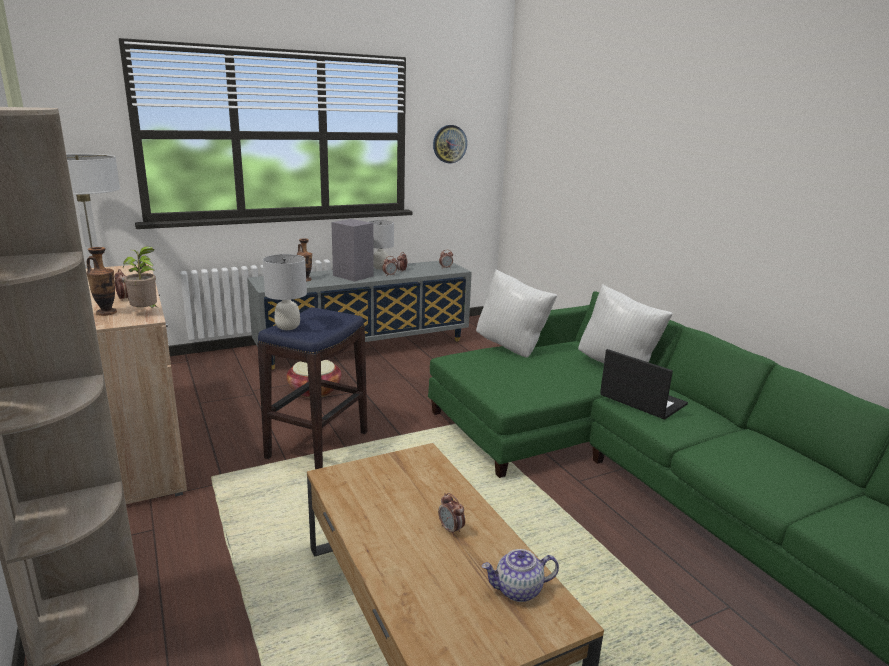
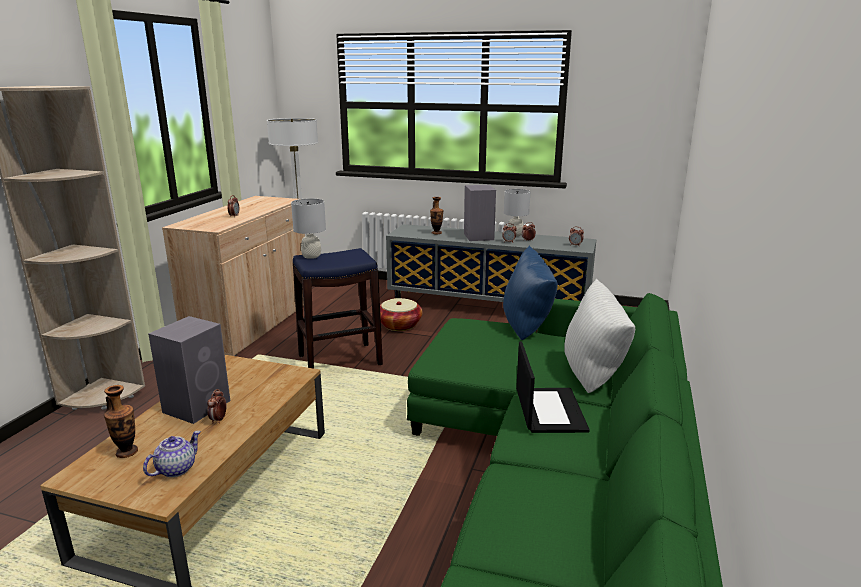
camera: 45 degrees right, 0 degrees up
vase [86,247,117,316] -> vase moved to [104,385,138,458]
potted plant [123,246,157,307] -> none
wall clock [433,125,467,163] -> none
white pillow [476,269,557,358] -> blue pillow [503,245,558,340]
teapot [482,549,559,602] -> teapot turned 90 degrees clockwise [143,431,201,477]
none -> grey speaker [148,316,230,424]

